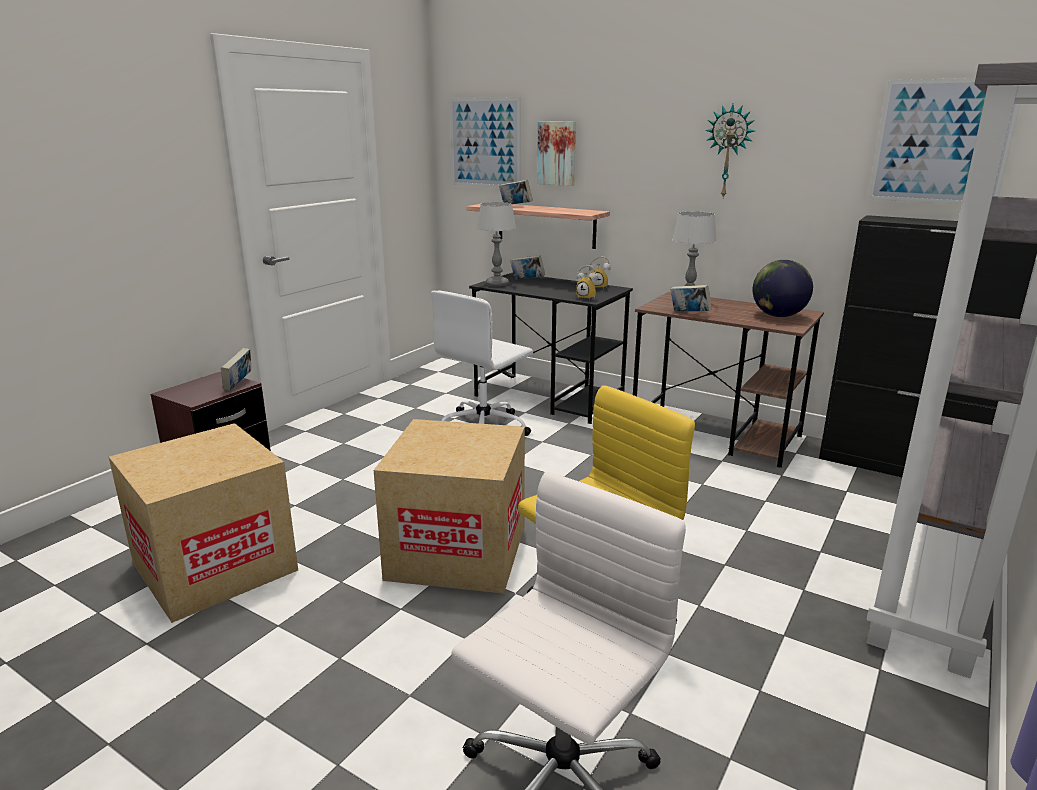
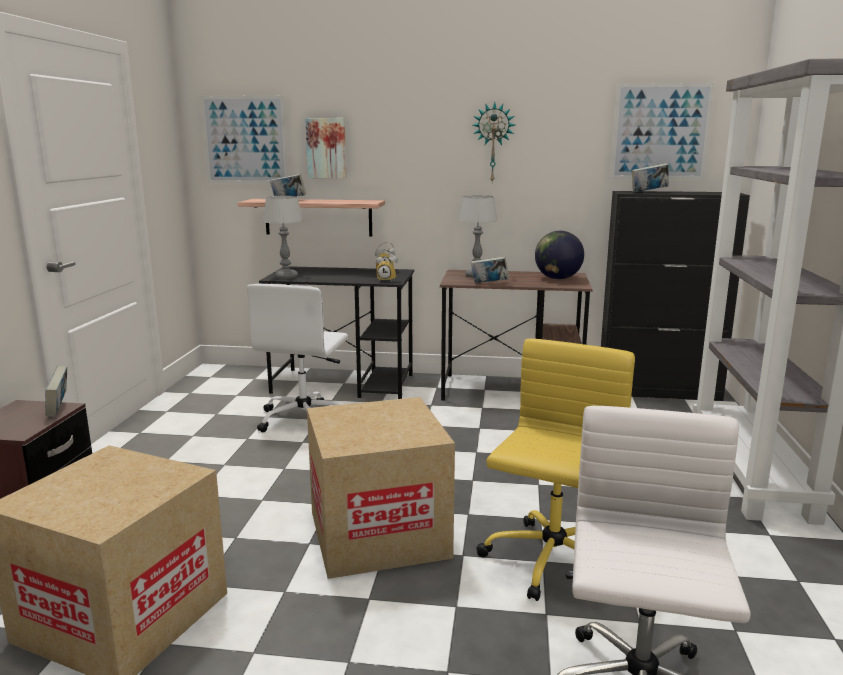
camera: 25 degrees left, 5 degrees down
book [510,255,545,280] -> book moved to [632,163,669,192]

